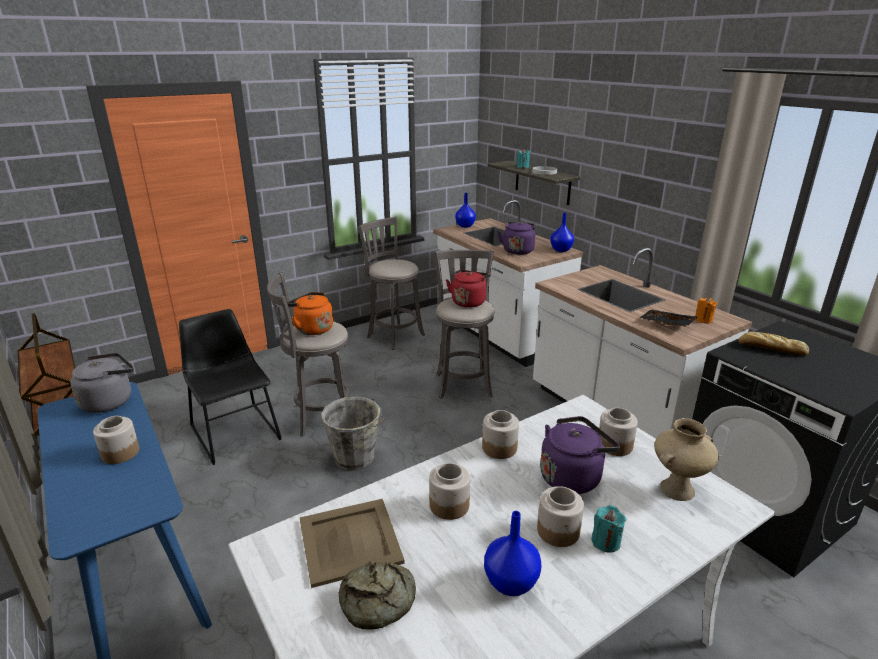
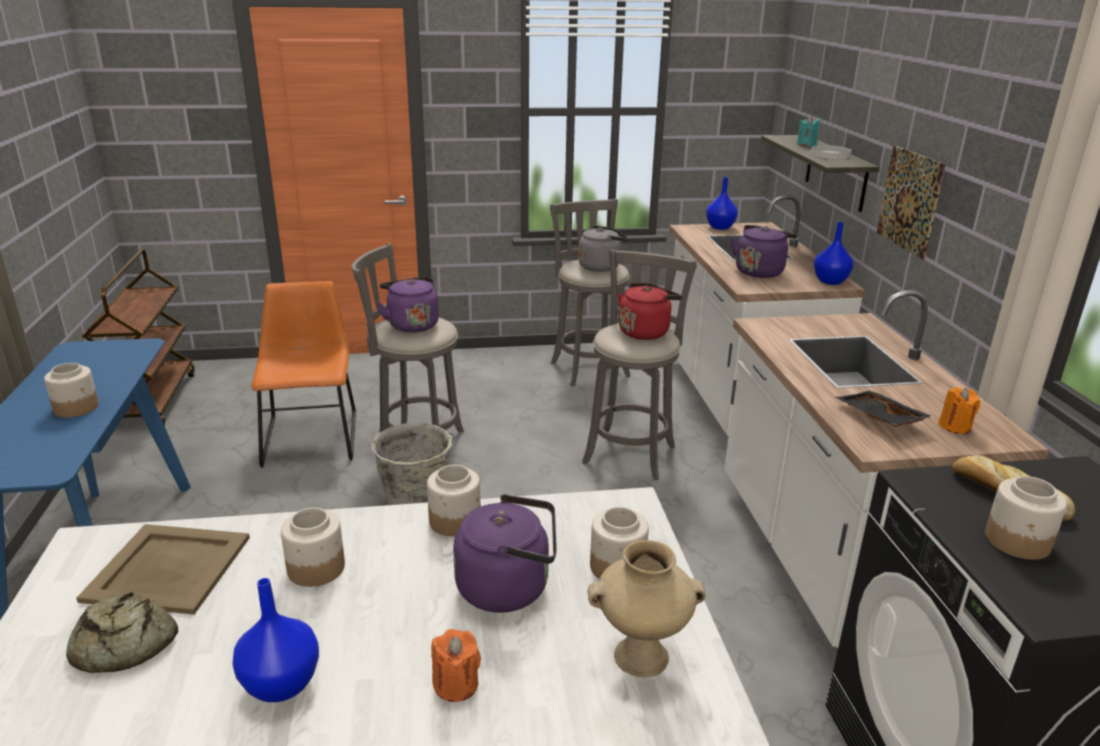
camera: 25 degrees right, 0 degrees up
grey kettle [70,353,134,413] -> grey kettle moved to [578,225,629,272]
black chair [179,309,282,465] -> orange chair [252,281,356,468]
orange kettle [287,292,333,335] -> purple kettle [376,277,439,333]
jar [537,486,584,547] -> jar moved to [985,476,1067,560]
turquoise candle [591,505,626,552] -> orange candle [431,629,481,702]
none -> picture [877,146,946,260]

